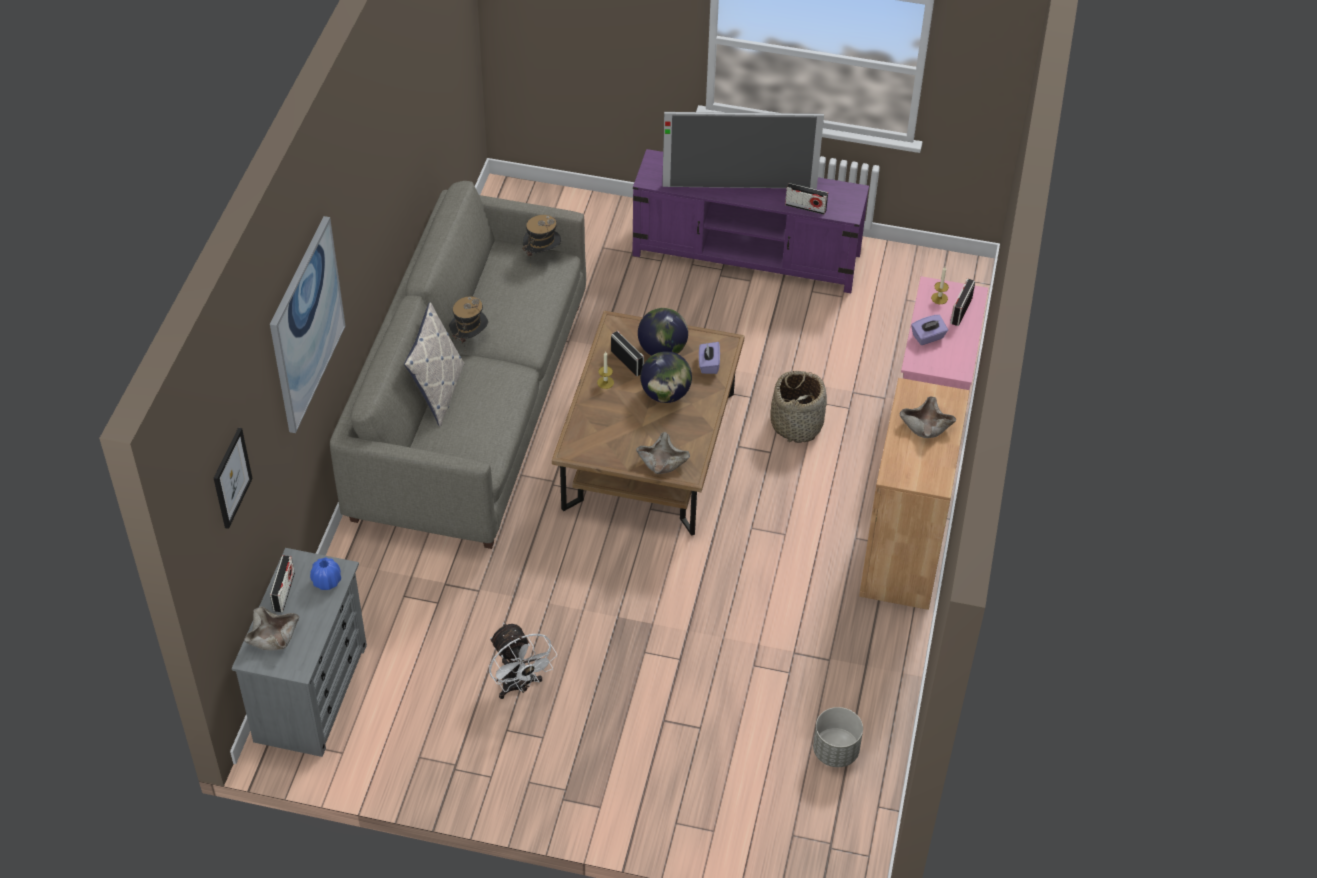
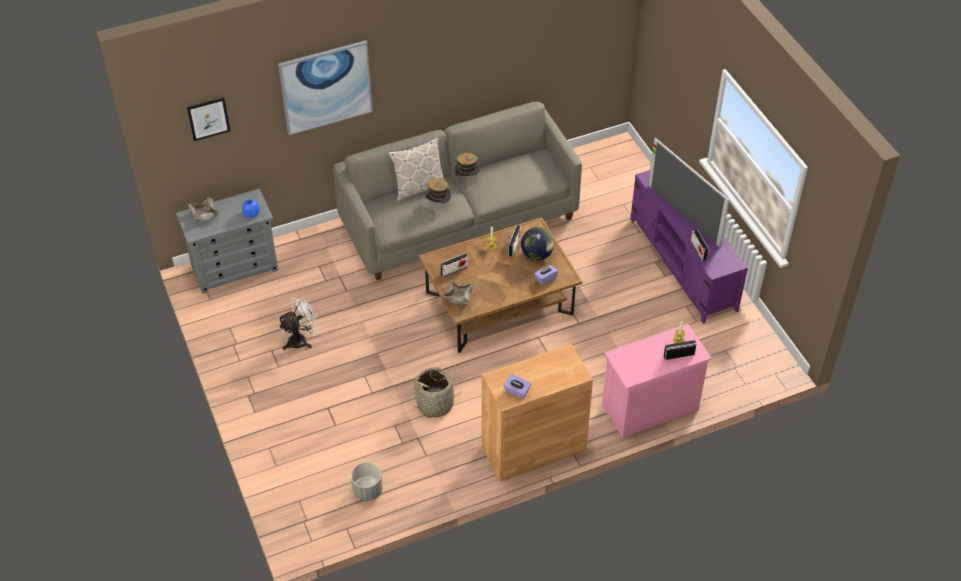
camera: 55 degrees right, 0 degrees up
radio [270,555,295,612] -> radio moved to [440,253,468,278]
white fan [489,623,557,699] -> white fan turned 150 degrees counterclockwise [278,294,321,350]
hat [522,215,561,256] -> hat moved to [425,178,451,204]
globe [640,351,692,403] -> none
basket [770,371,827,443] -> basket moved to [412,367,463,417]
beige bowl [900,396,956,438] -> none
purple tissue box [911,315,948,345] -> purple tissue box moved to [504,375,531,399]

